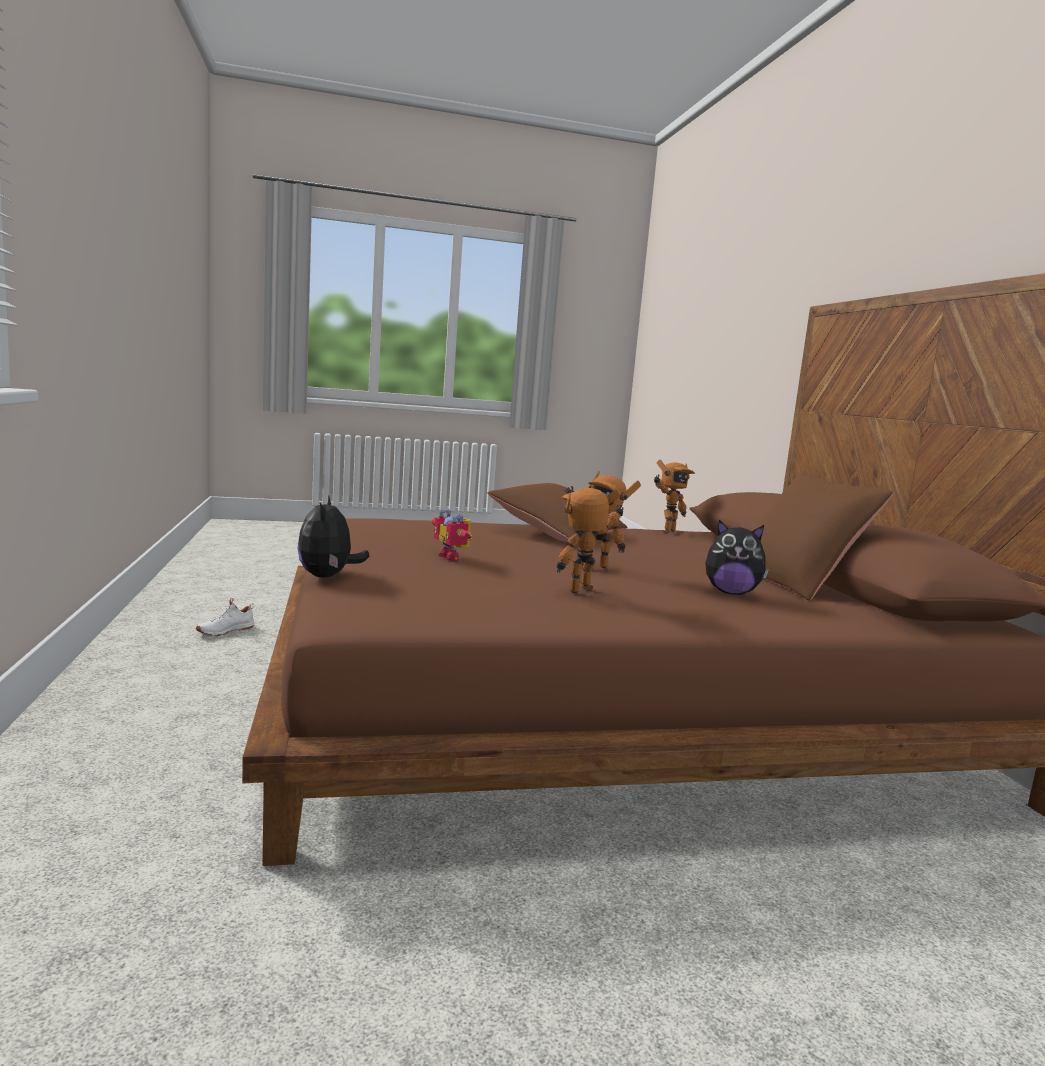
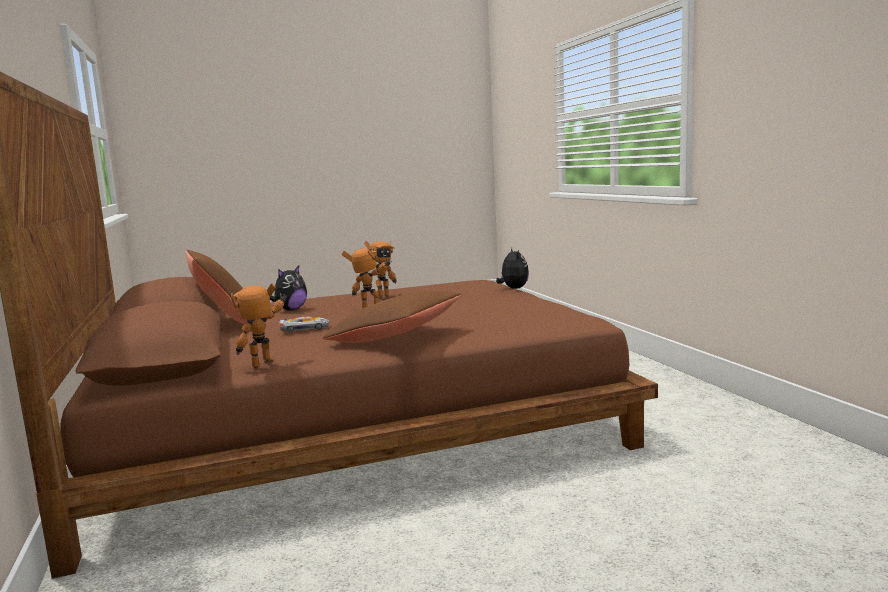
camera: 175 degrees right, 0 degrees up
white shoe [196,598,255,636] -> none
toy robot [432,509,473,561] -> none
plush toy [705,520,769,595] -> plush toy turned 120 degrees clockwise [270,266,307,310]
none -> toy car [279,316,329,332]

